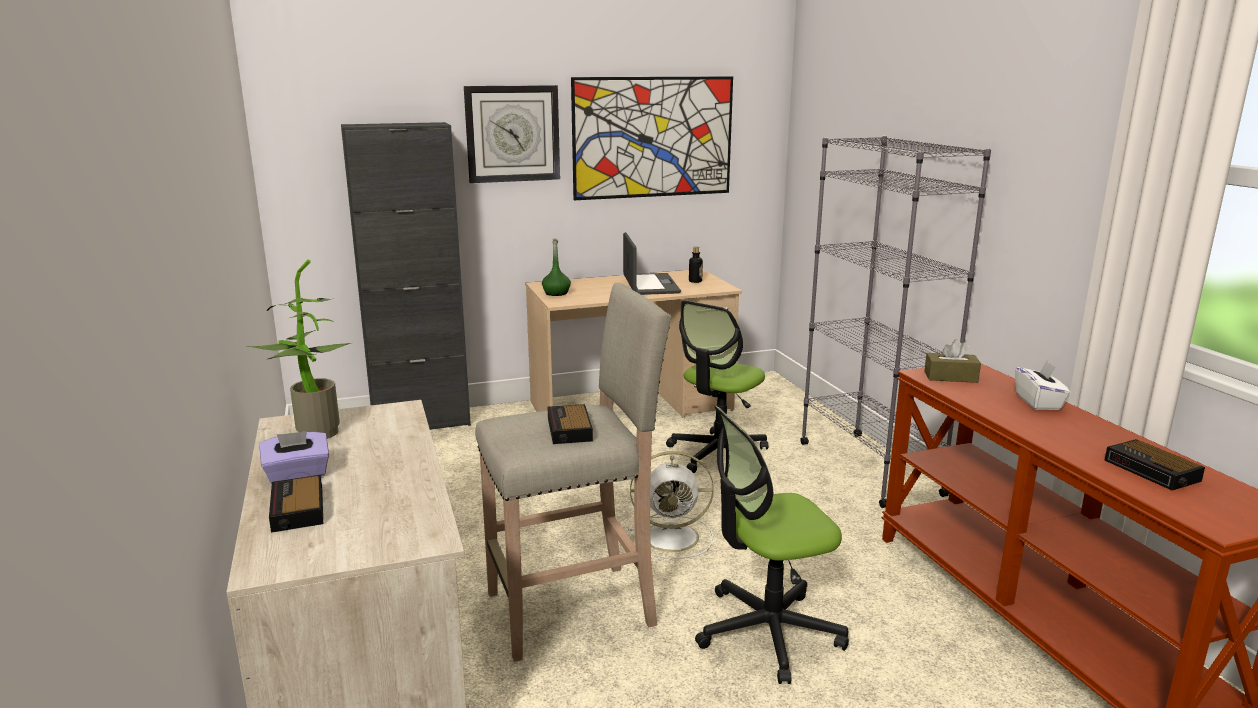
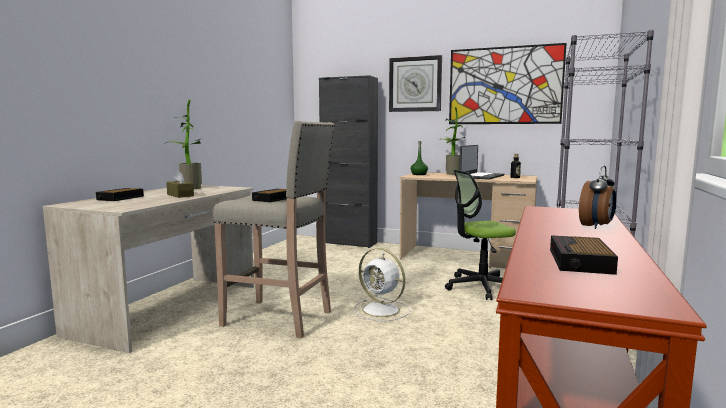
camera: 40 degrees right, 10 degrees down
purple tissue box [259,431,329,484] -> none
office chair [695,406,849,684] -> none
brown tissue box [924,339,981,383] -> brown tissue box moved to [166,170,194,198]
white tissue box [1015,360,1071,410] -> alarm clock [579,166,616,229]
none -> potted plant [439,107,465,175]

